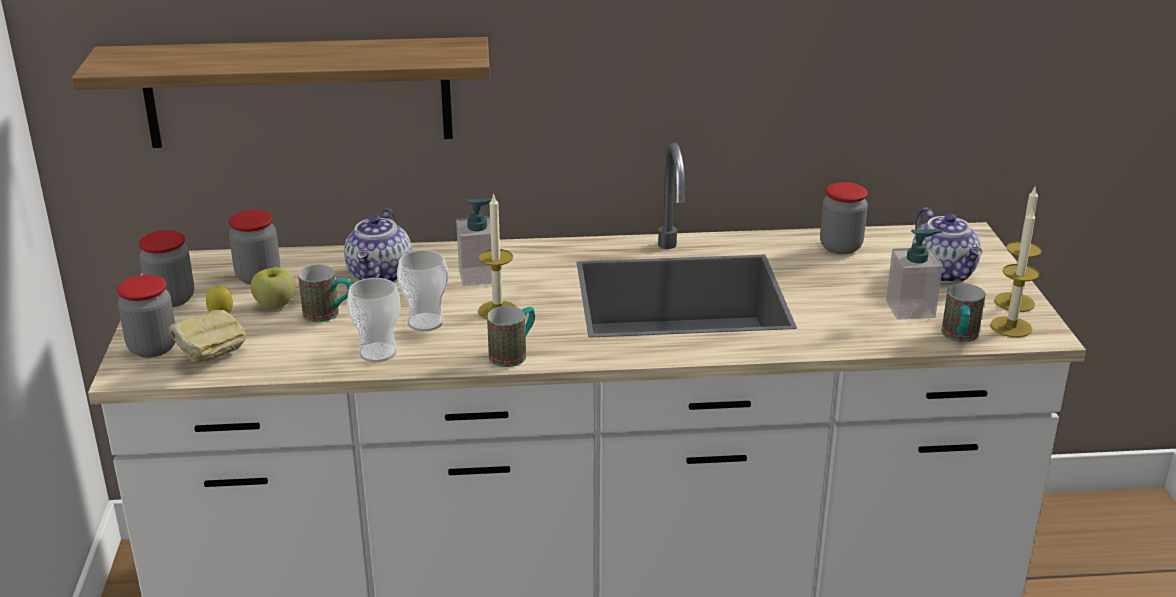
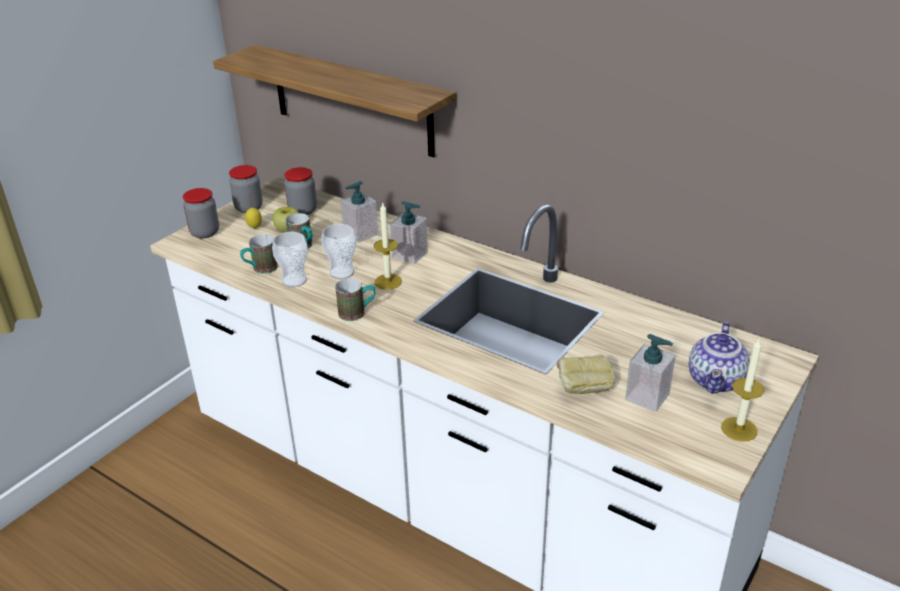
camera: 40 degrees right, 5 degrees up
bread [169,310,246,363] -> bread moved to [557,355,615,394]
teapot [344,209,412,283] -> soap dispenser [340,181,379,243]
jar [820,182,868,254] -> none
mug [941,283,985,342] -> mug moved to [240,235,278,274]
candle [990,207,1039,337] -> none

